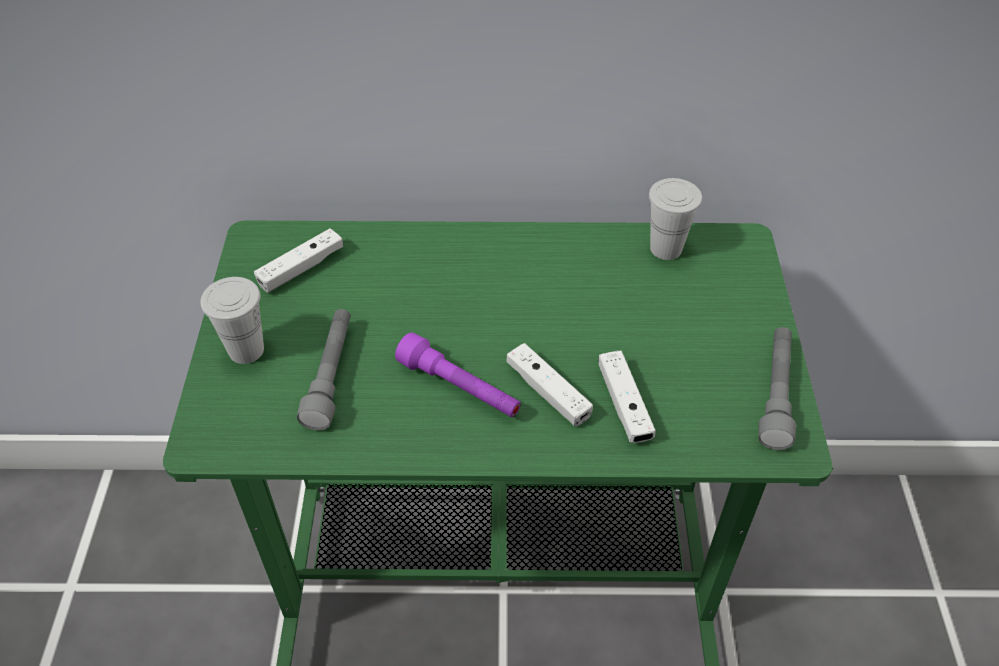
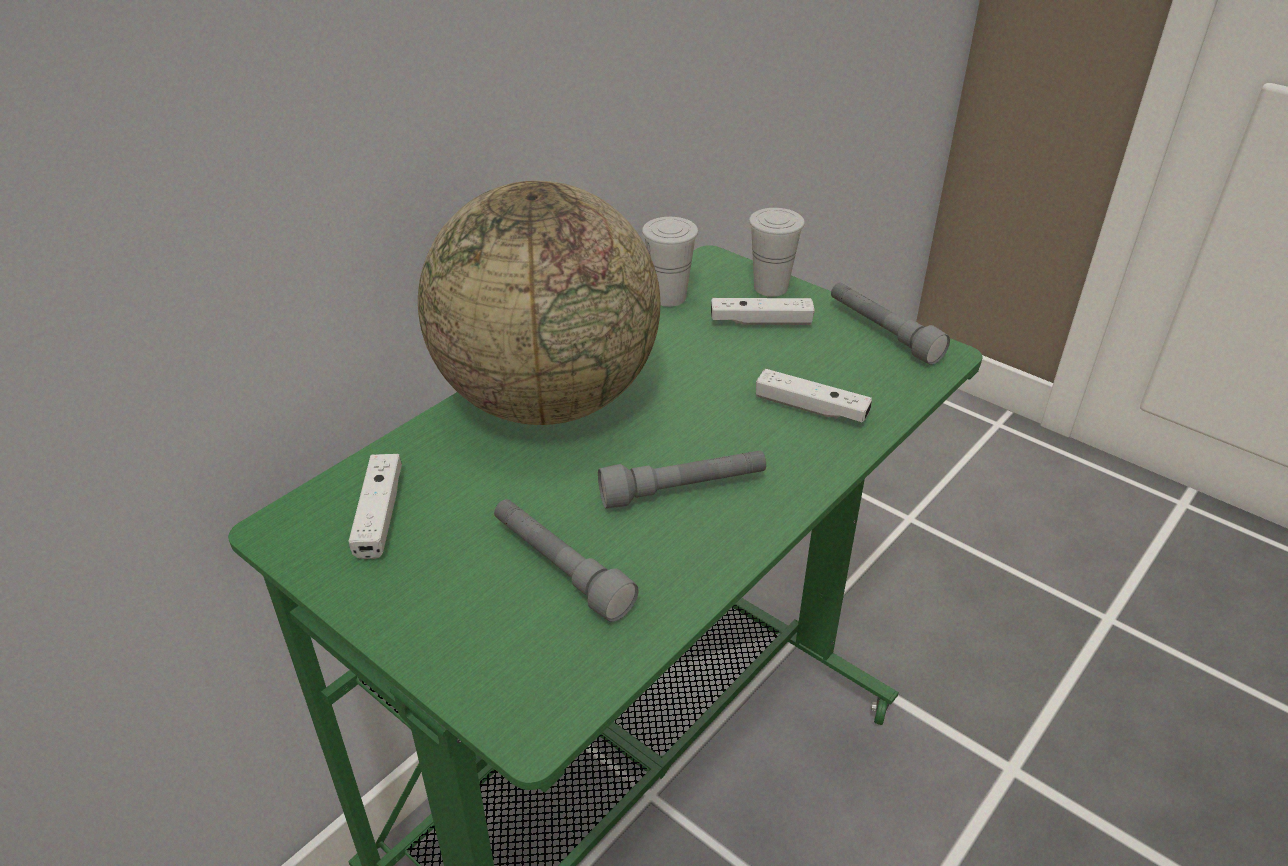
camera: 50 degrees left, 10 degrees down
white cup [200,277,264,364] -> white cup moved to [749,208,805,297]
purple flashlight [395,332,521,417] -> grey flashlight [598,450,766,509]
white game controller [506,343,593,427] -> white game controller moved to [711,298,815,325]
none -> globe [418,181,660,425]

